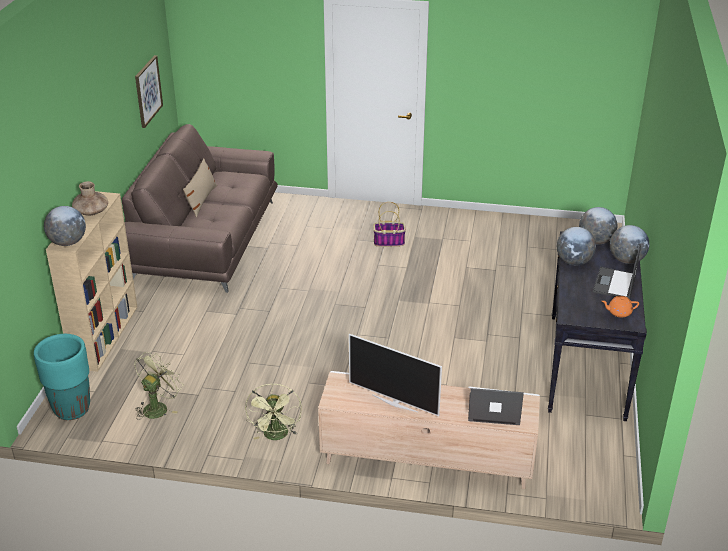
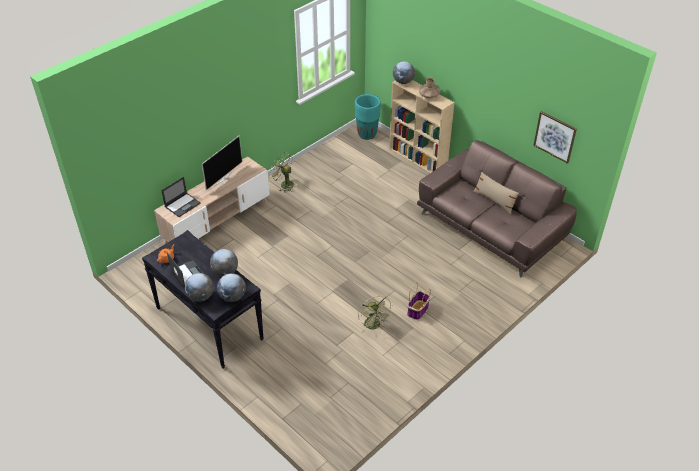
camera: 125 degrees right, 10 degrees up
green fan [134,352,183,420] -> green fan moved to [358,296,393,332]
television [349,334,442,416] -> television turned 150 degrees clockwise [202,136,243,190]

